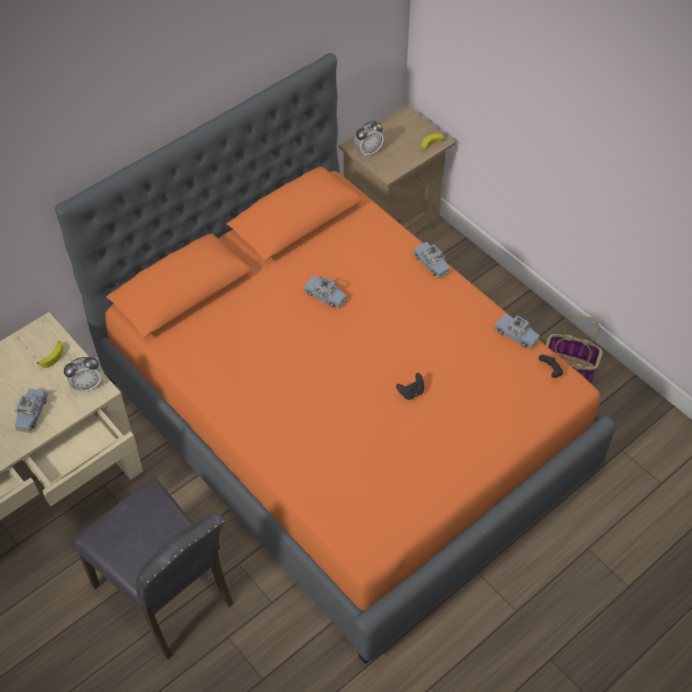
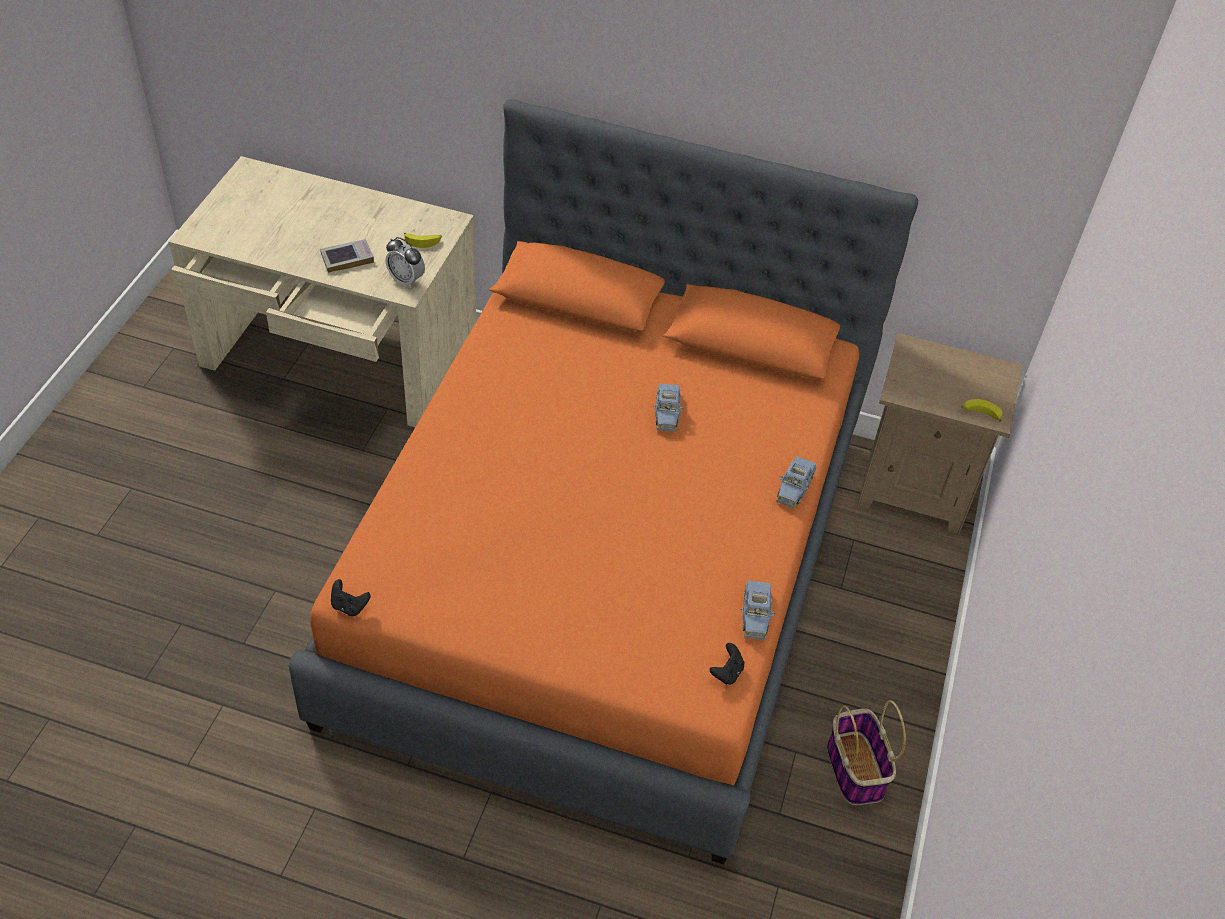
camera: 55 degrees right, 5 degrees down
blue toy car [15,388,48,433] -> book [320,239,374,273]
grey chair [72,478,234,659] -> none
alarm clock [354,121,384,157] -> none
black game controller [396,373,424,400] -> black game controller moved to [331,579,371,616]

